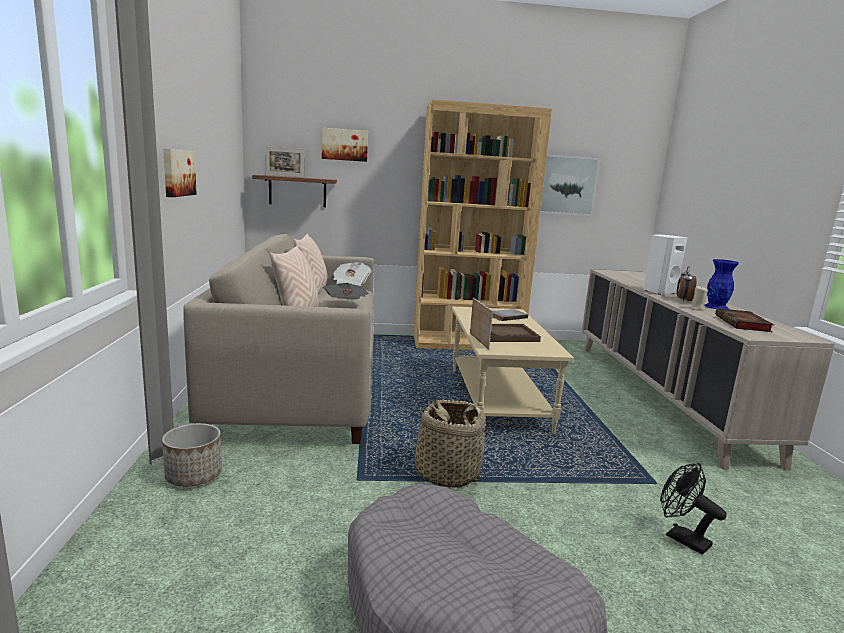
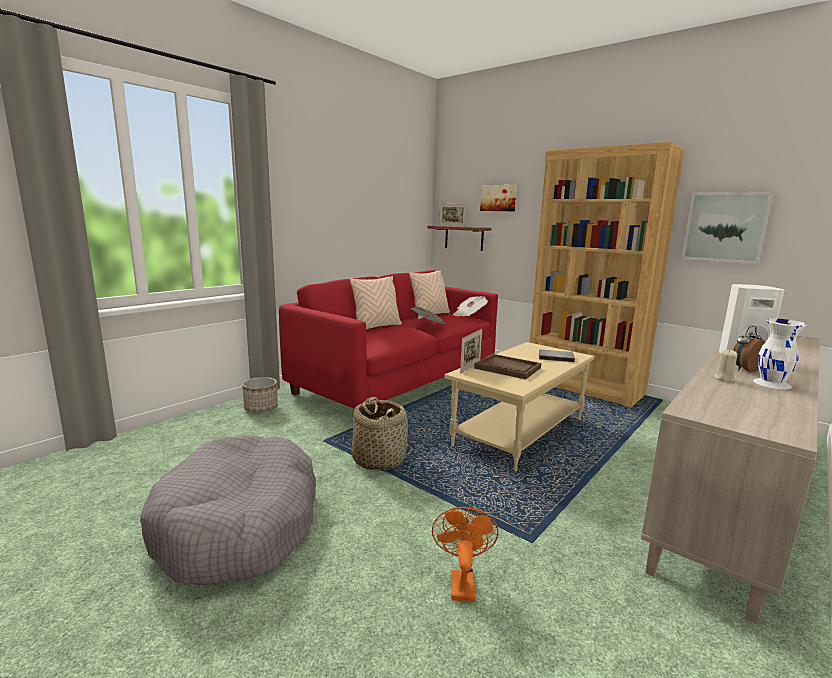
camera: 45 degrees right, 0 degrees up
picture [163,148,197,197] -> none
beige sofa [183,234,374,444] -> red sofa [279,270,498,409]
black fan [660,463,727,555] -> orange fan [432,507,498,602]
blue vase [704,259,739,309] -> white vase [753,318,807,389]
book [715,308,774,332] -> none

